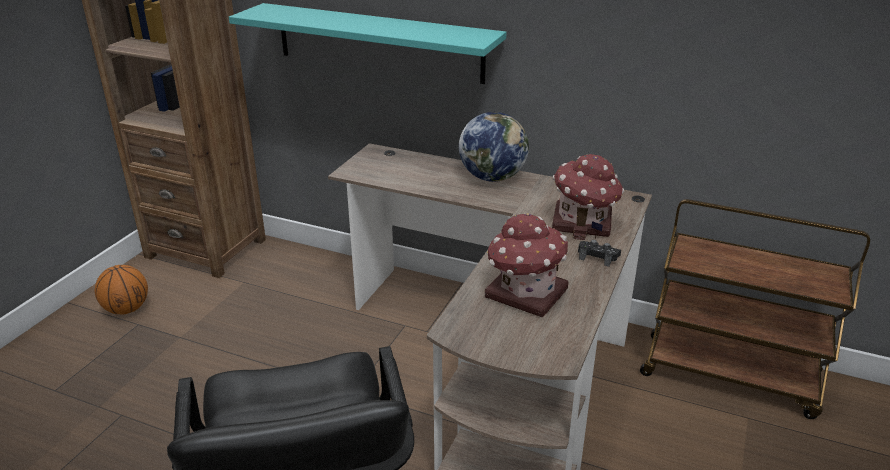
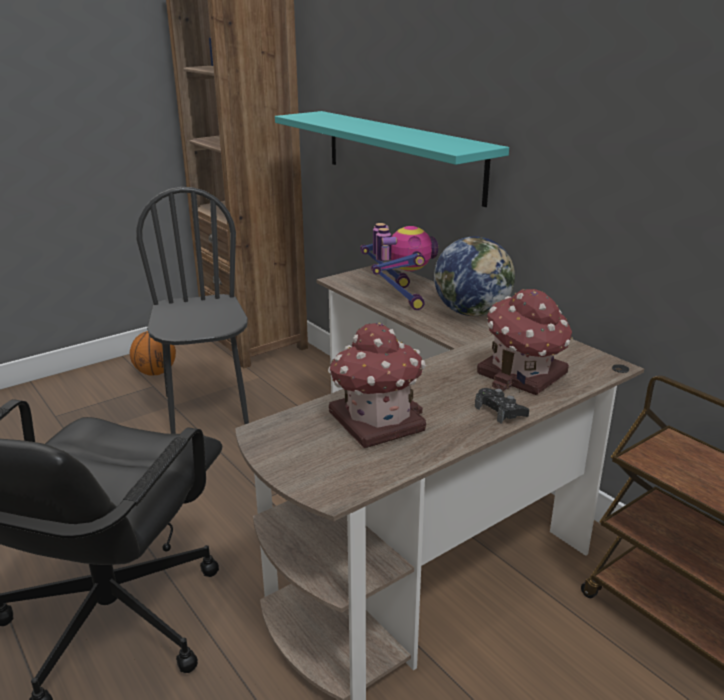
camera: 30 degrees right, 5 degrees down
none -> black chair [136,187,249,434]
none -> toy robot [360,223,438,310]

